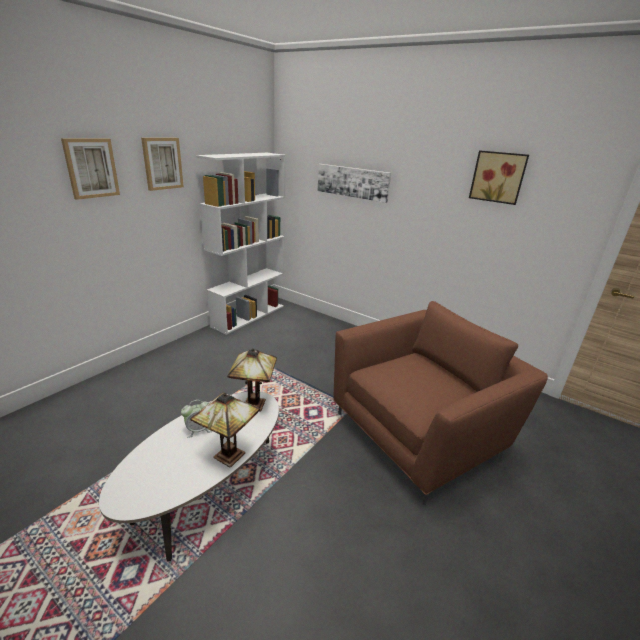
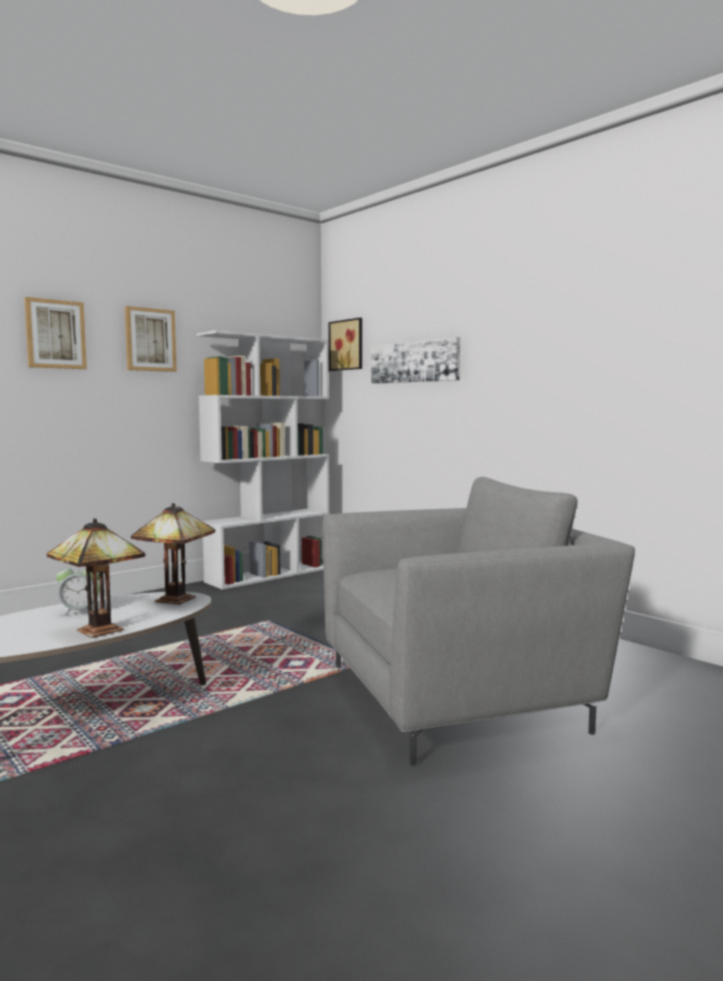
camera: 15 degrees right, 20 degrees down
brown armchair [333,301,548,505] -> grey armchair [322,477,635,766]
picture [469,150,529,205] -> picture moved to [328,318,362,371]

